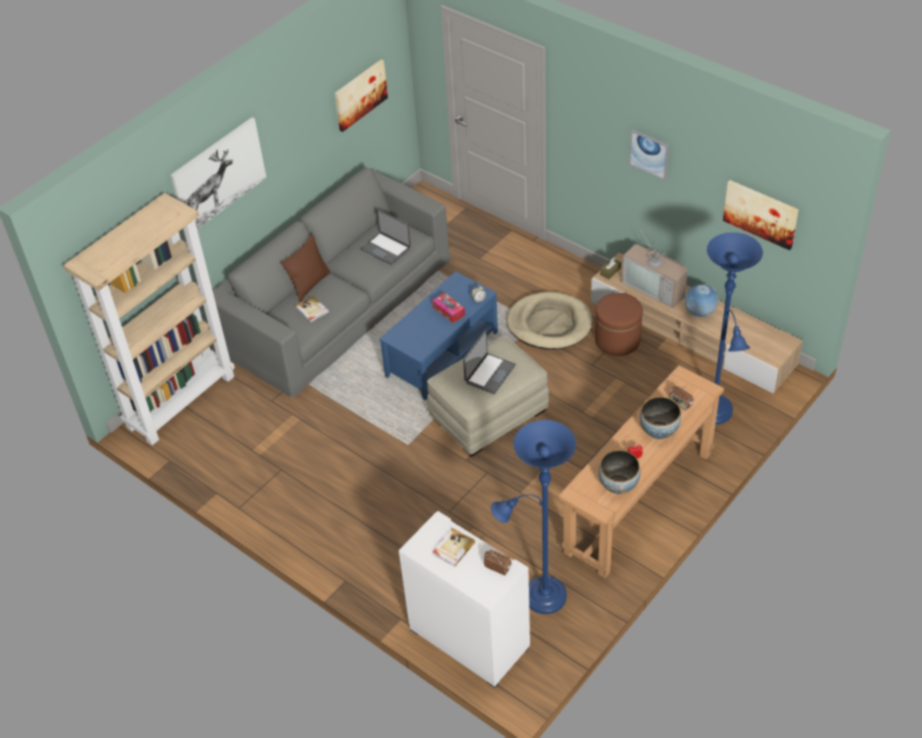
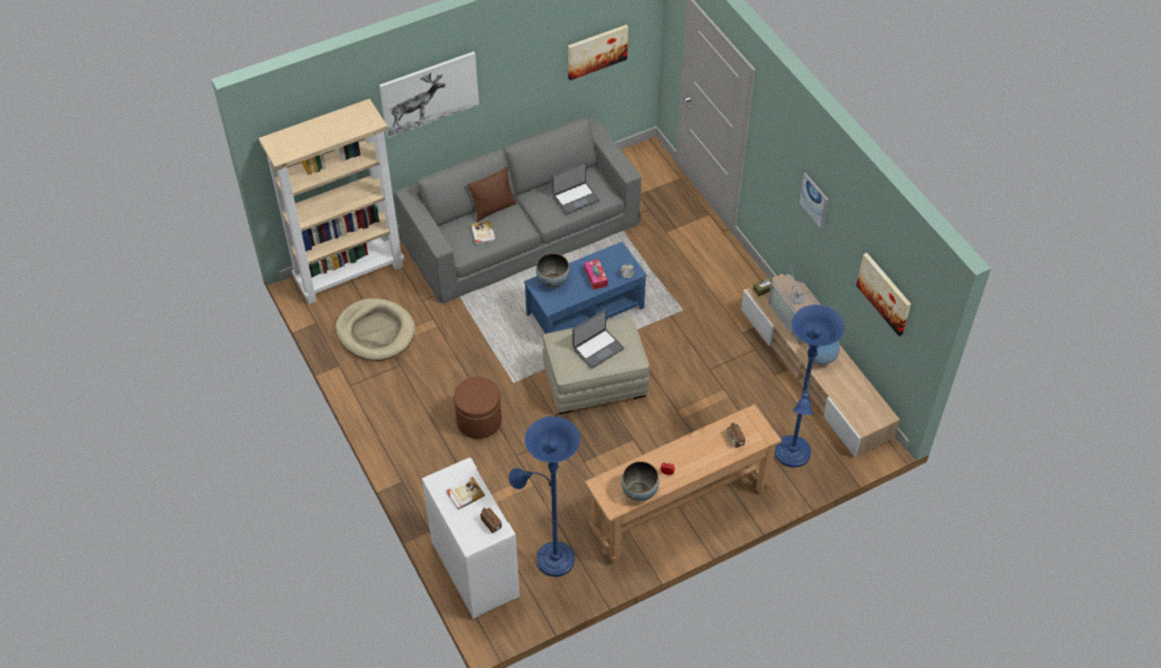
camera: 20 degrees right, 5 degrees up
laptop [361,209,411,265] -> laptop turned 90 degrees counterclockwise [552,162,599,215]
beige dog bed [507,292,593,350] -> beige dog bed moved to [335,298,416,361]
brown ottoman [595,293,643,356] -> brown ottoman moved to [454,377,502,439]
bowl [640,397,681,440] -> bowl moved to [536,253,570,289]

